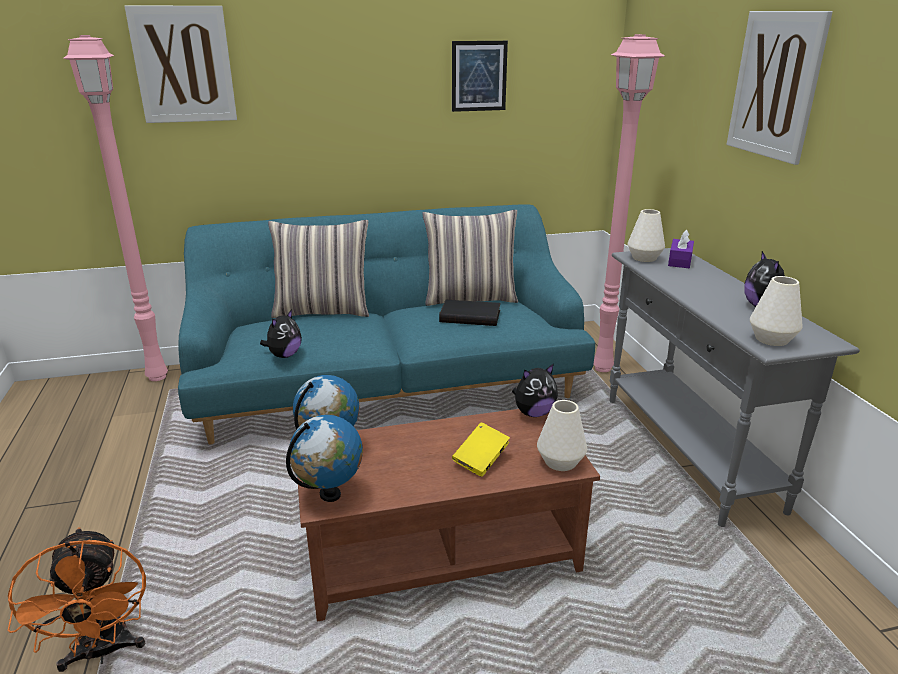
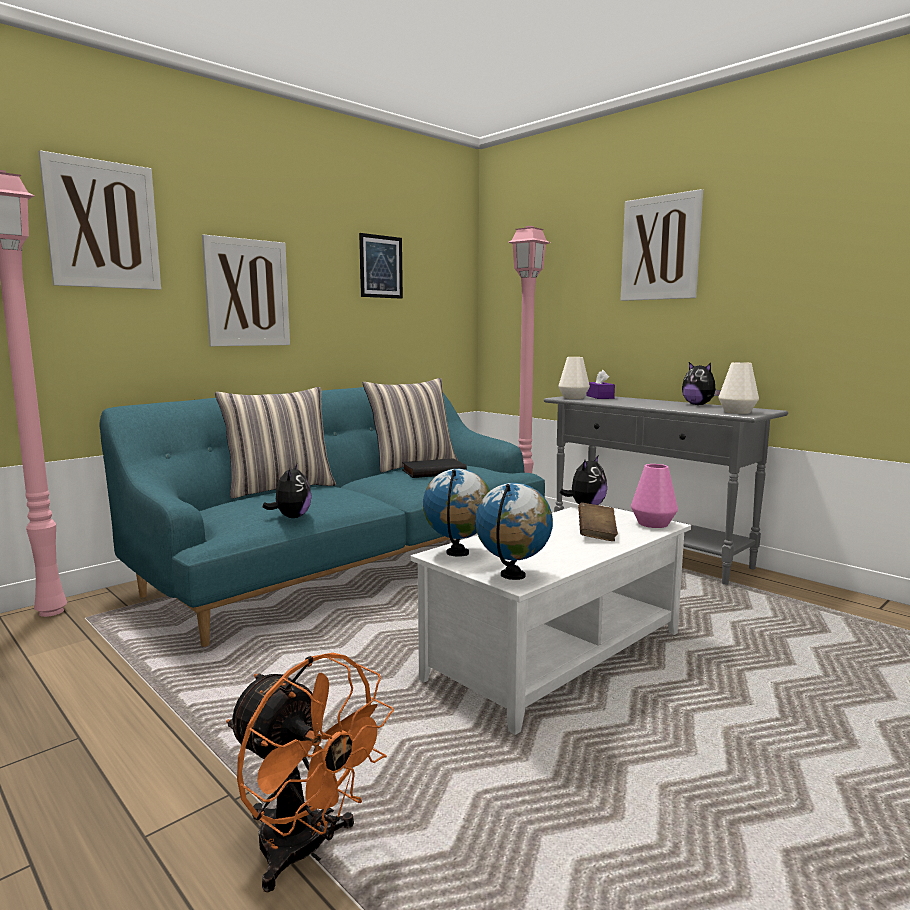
camera: 30 degrees left, 15 degrees down
brown coffee table [297,409,600,622] -> white coffee table [411,505,691,735]
yellow book [452,422,510,477] -> brown book [578,503,618,541]
white vase [537,400,587,471] -> pink vase [631,464,678,528]
none -> picture [202,234,290,346]

